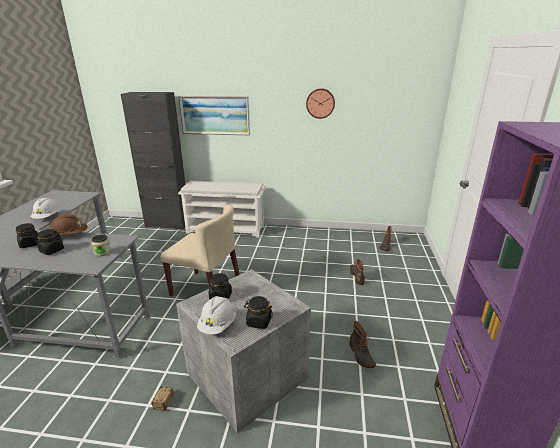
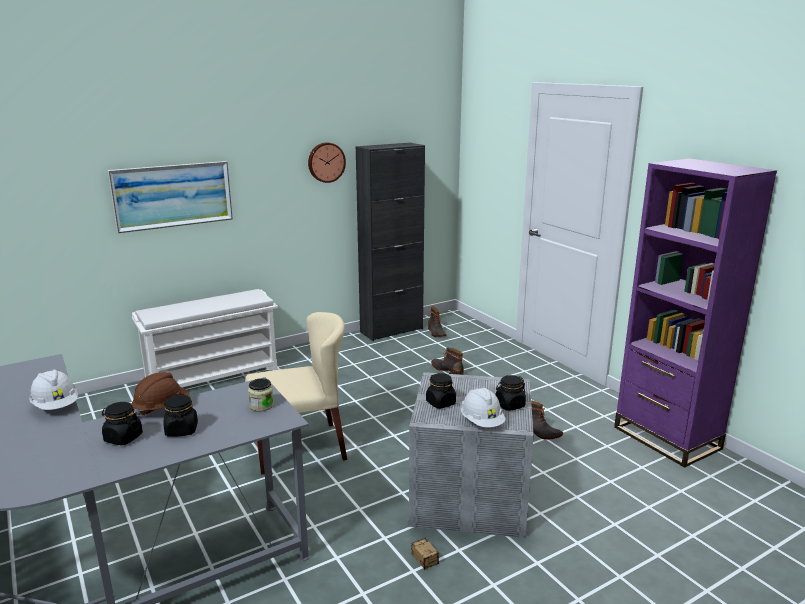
camera: 40 degrees left, 5 degrees down
black cabinet [121,92,185,229] -> black cabinet moved to [356,142,425,341]

